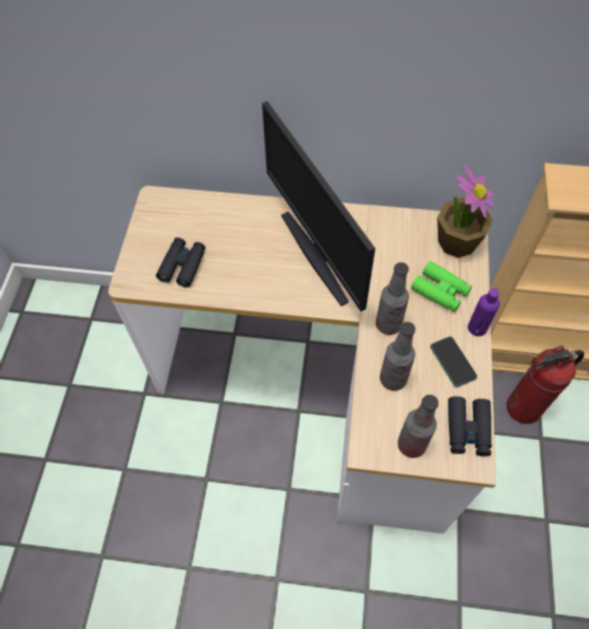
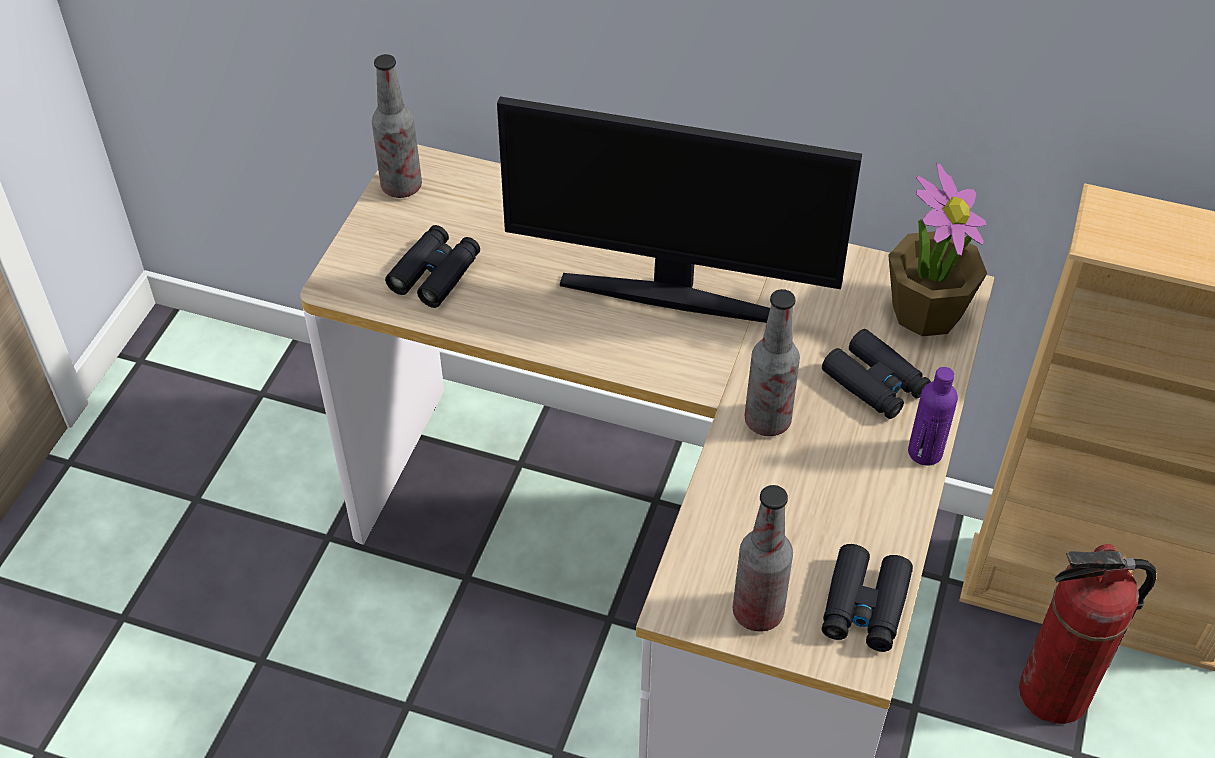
camera: 10 degrees right, 10 degrees down
monitor [262,101,375,311] -> monitor turned 60 degrees counterclockwise [497,97,862,323]
bottle [380,322,415,391] -> bottle moved to [372,54,422,198]
green binoculars [411,261,472,312] -> black binoculars [822,329,931,419]
phone [430,337,477,387] -> none

